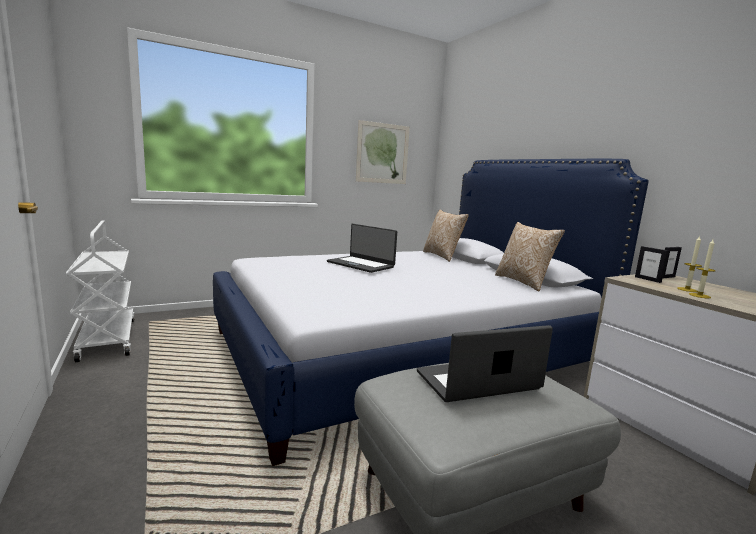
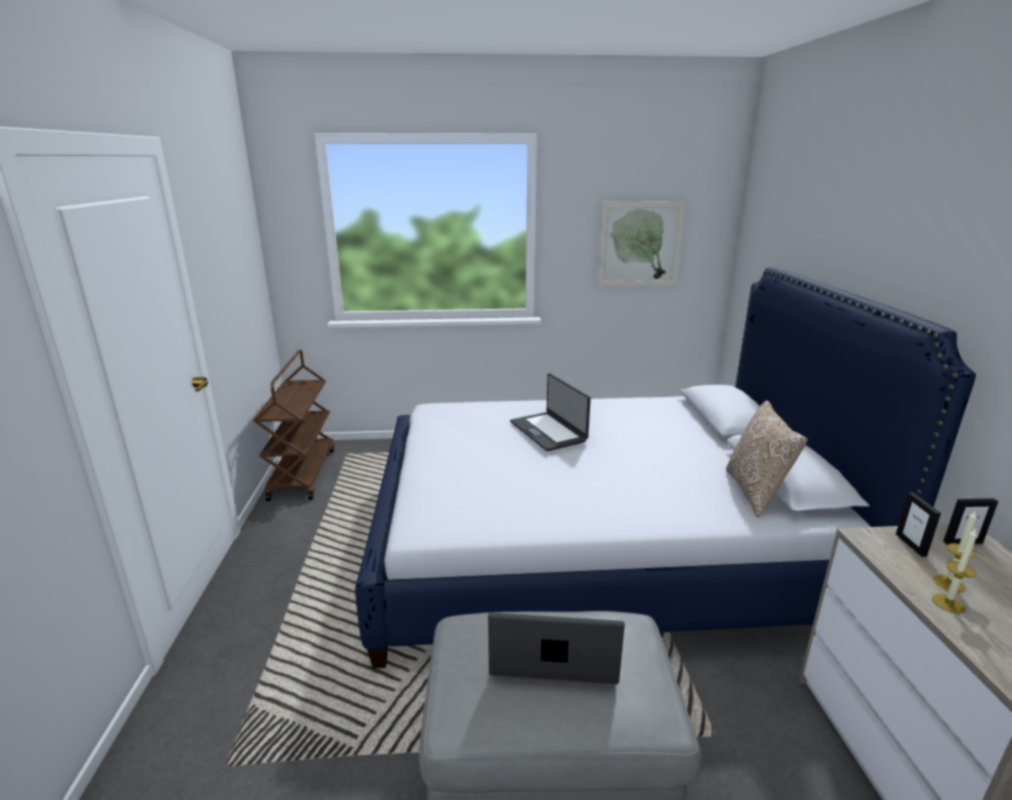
camera: 25 degrees right, 10 degrees up
white cart [66,220,134,362] -> brown cart [253,350,334,501]
pillow [423,209,469,262] -> none

